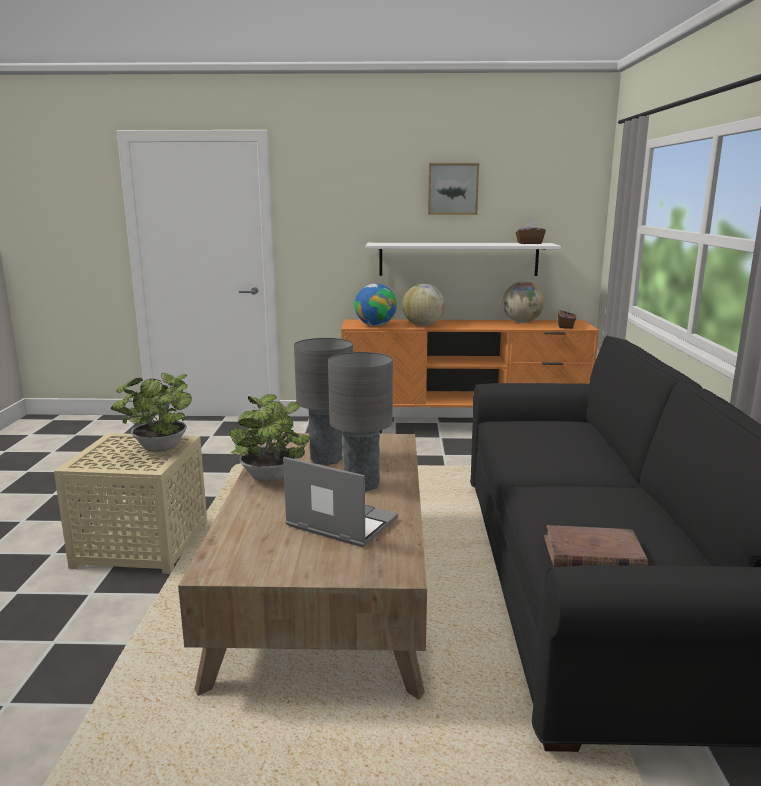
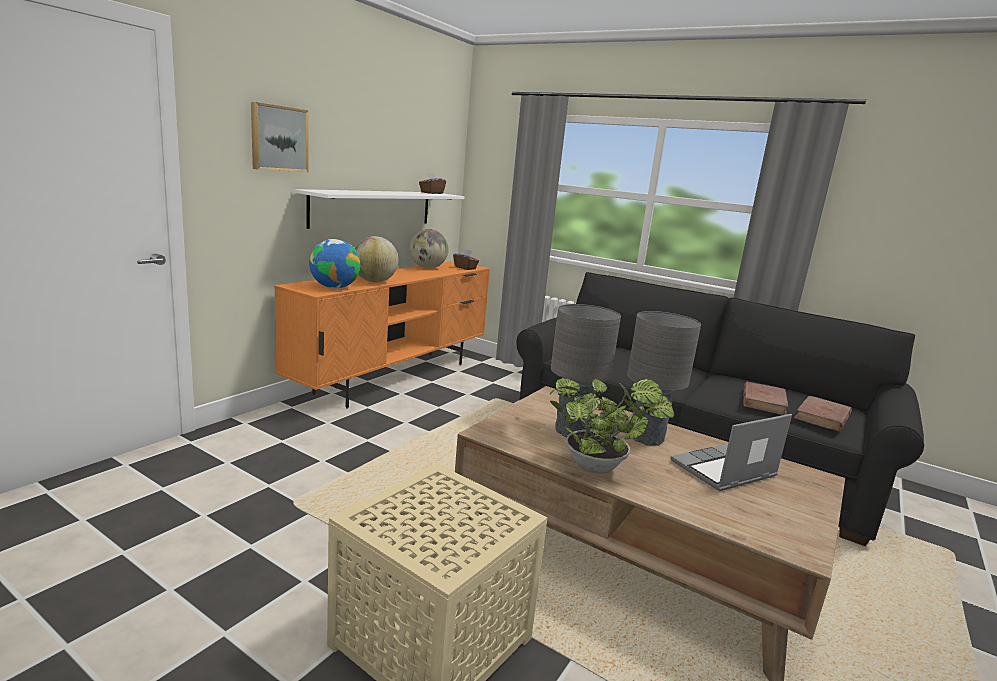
camera: 60 degrees left, 0 degrees up
potted plant [111,373,192,452] -> none
picture [428,163,479,215] -> picture moved to [251,102,309,172]
none -> brown book [743,381,788,415]

